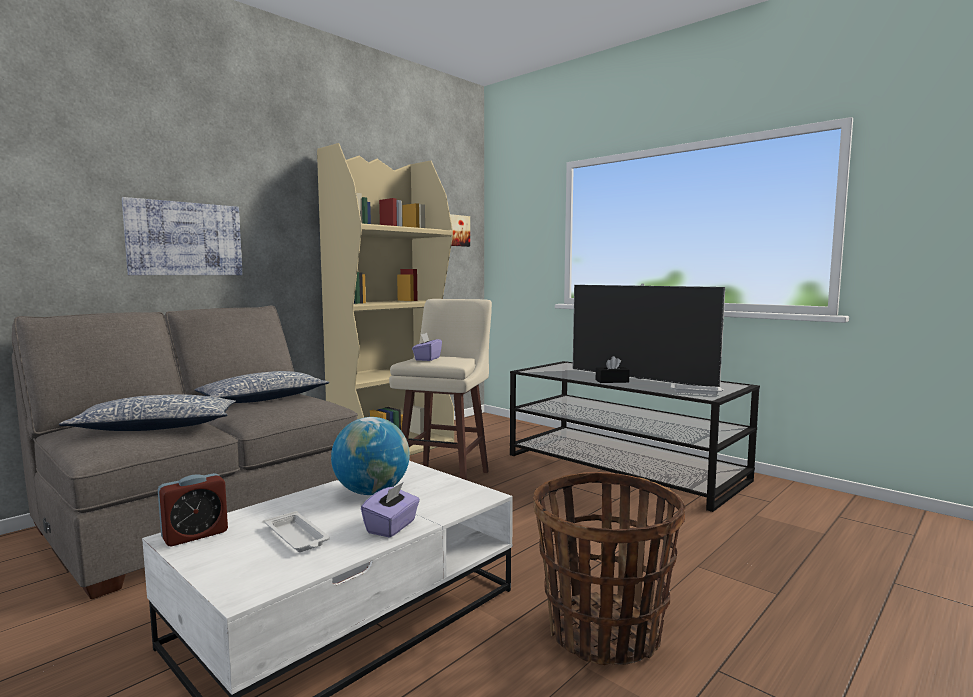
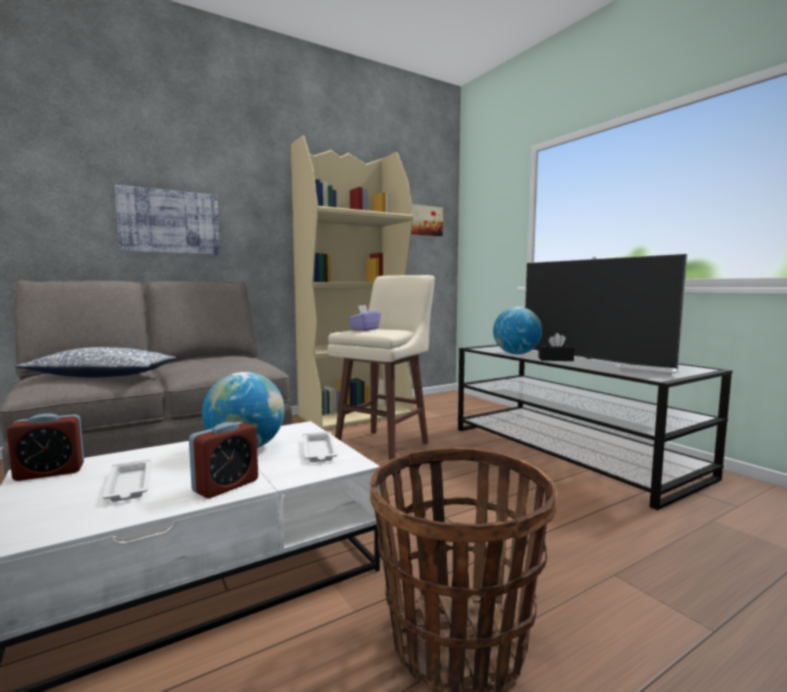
camera: 15 degrees right, 0 degrees up
pillow [195,371,329,403] -> none
purple tissue box [361,483,420,538] -> alarm clock [189,422,258,498]
none -> white tray [302,432,337,462]
none -> globe [493,307,542,355]

